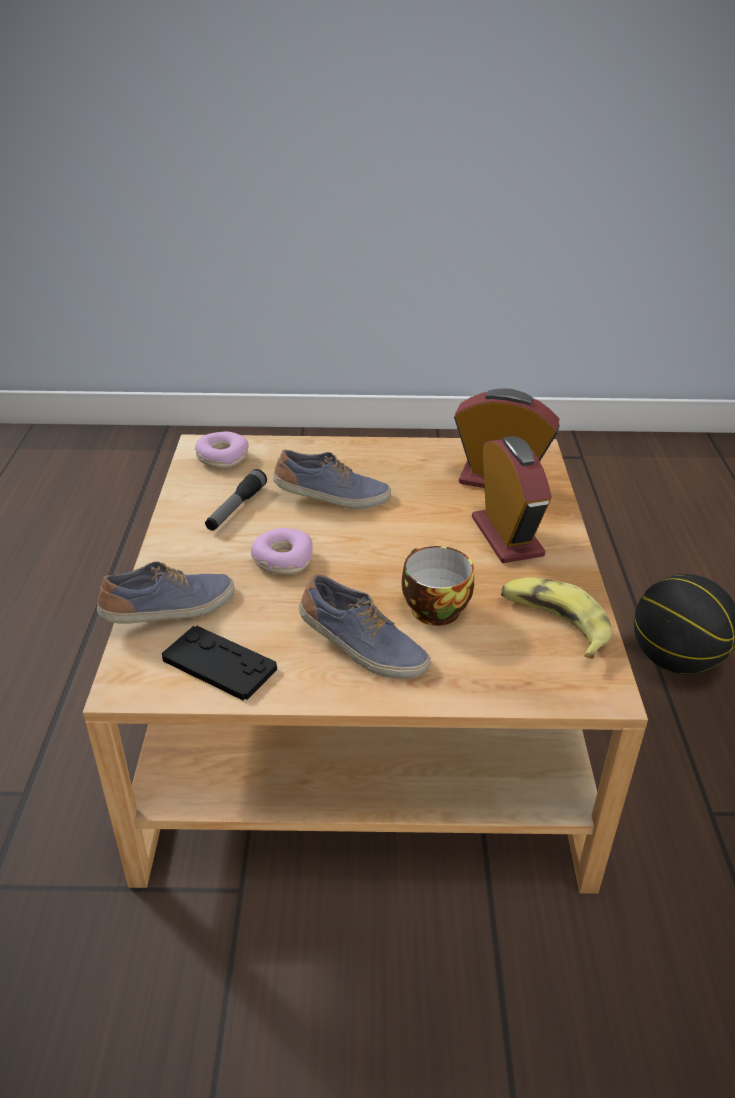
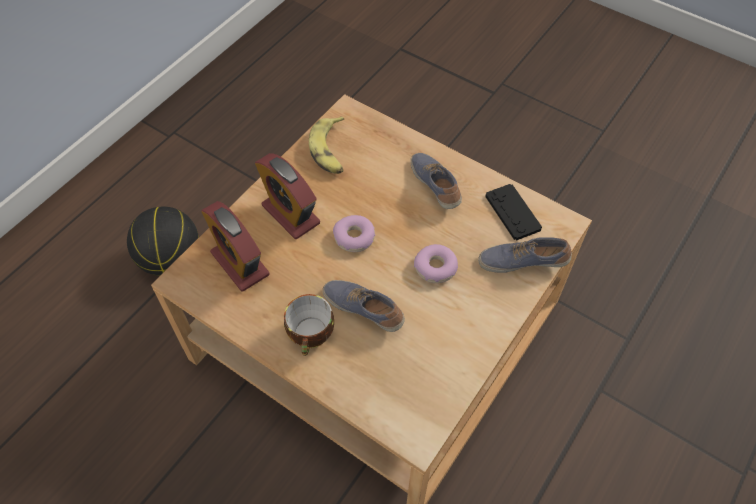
camera: 145 degrees left, 20 degrees up
donut [195,432,249,469] -> donut moved to [333,215,375,252]
flashlight [205,469,267,531] -> none
cup [402,546,474,626] -> cup moved to [284,294,334,356]
alarm clock [472,436,552,563] -> alarm clock turned 60 degrees counterclockwise [255,153,320,239]

